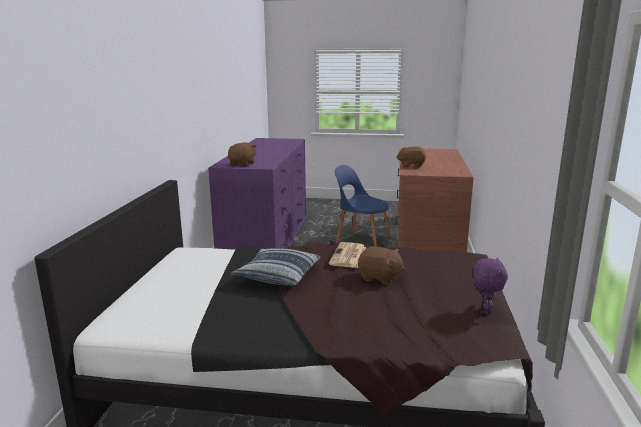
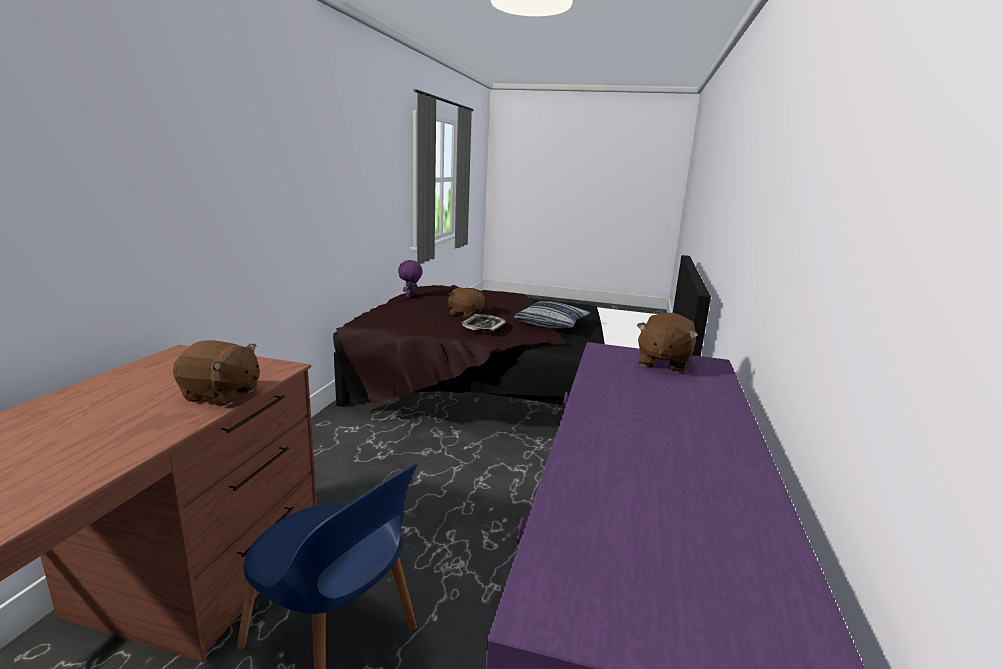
camera: 175 degrees left, 0 degrees up
newspaper [329,242,366,268] -> tray [462,314,506,332]

